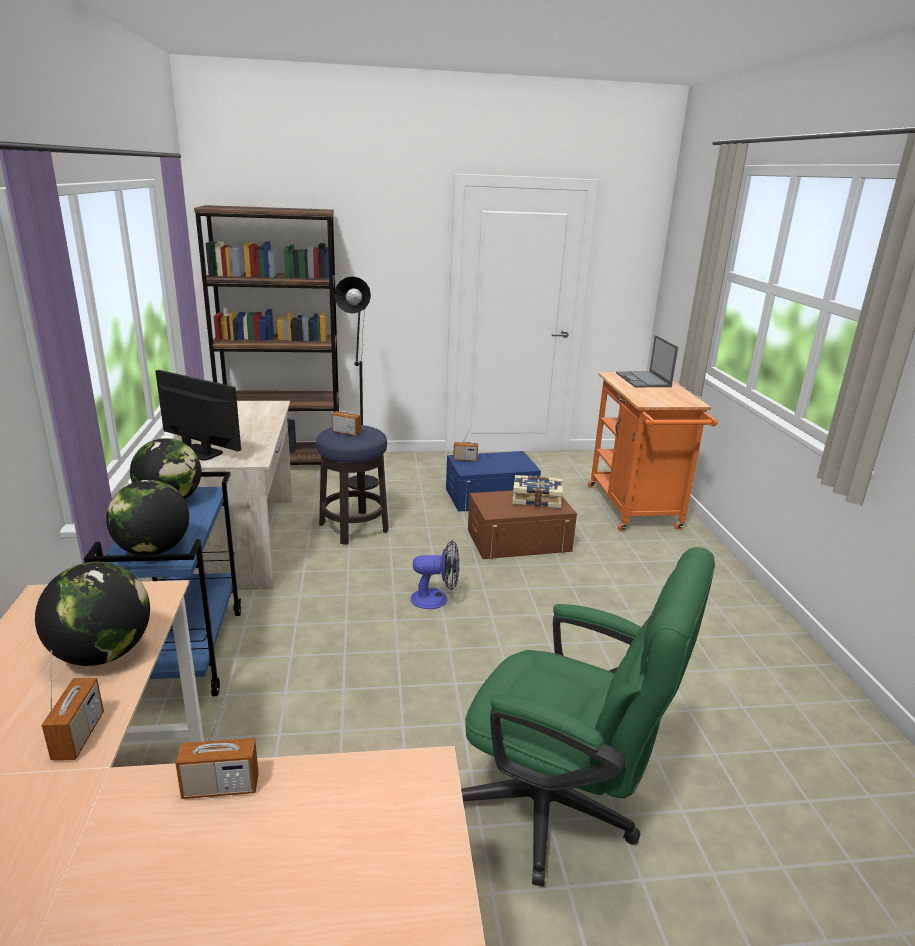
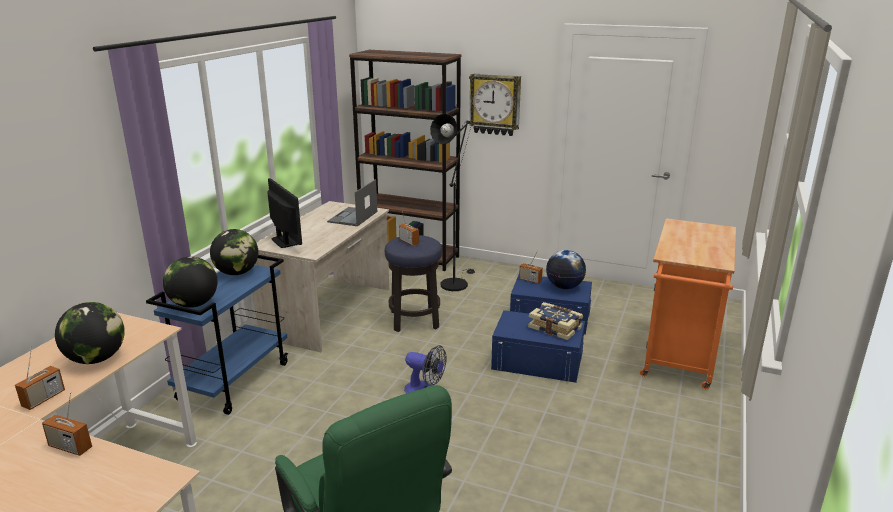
camera: 30 degrees right, 0 degrees up
brown storage box [468,490,577,559] -> blue storage box [491,310,585,383]
laptop [616,335,678,387] -> laptop moved to [327,179,377,226]
none -> wall clock [469,73,521,136]
none -> globe [546,250,586,289]

